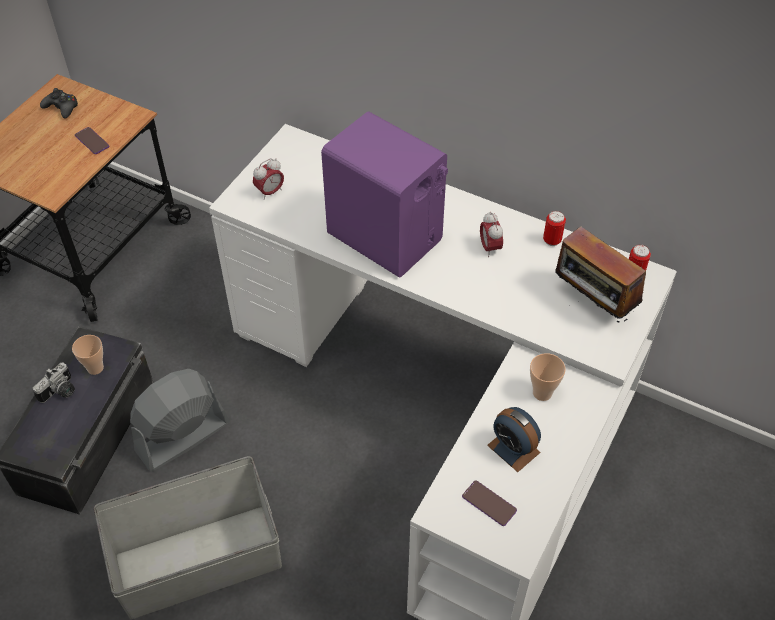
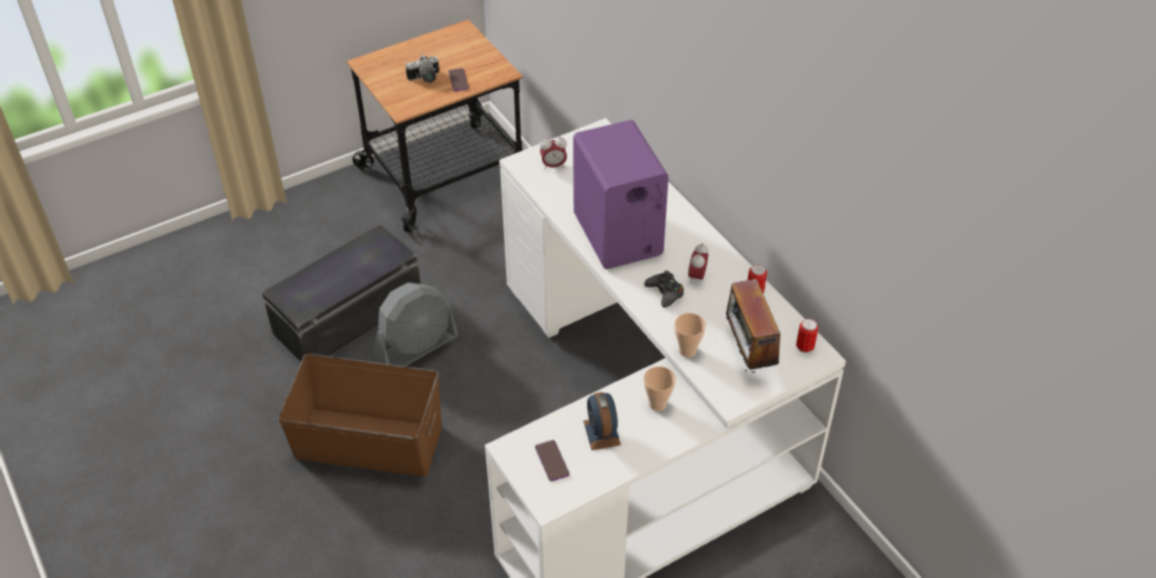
camera: 30 degrees right, 5 degrees down
camera [33,362,75,403] -> camera moved to [406,54,439,83]
black game controller [40,88,78,118] -> black game controller moved to [644,271,684,308]
cup [72,335,104,375] -> cup moved to [674,313,706,357]
grey storage box [94,456,282,619] -> brown storage box [278,354,442,477]
grey fan [130,369,230,471] -> grey fan turned 150 degrees clockwise [374,282,458,366]

